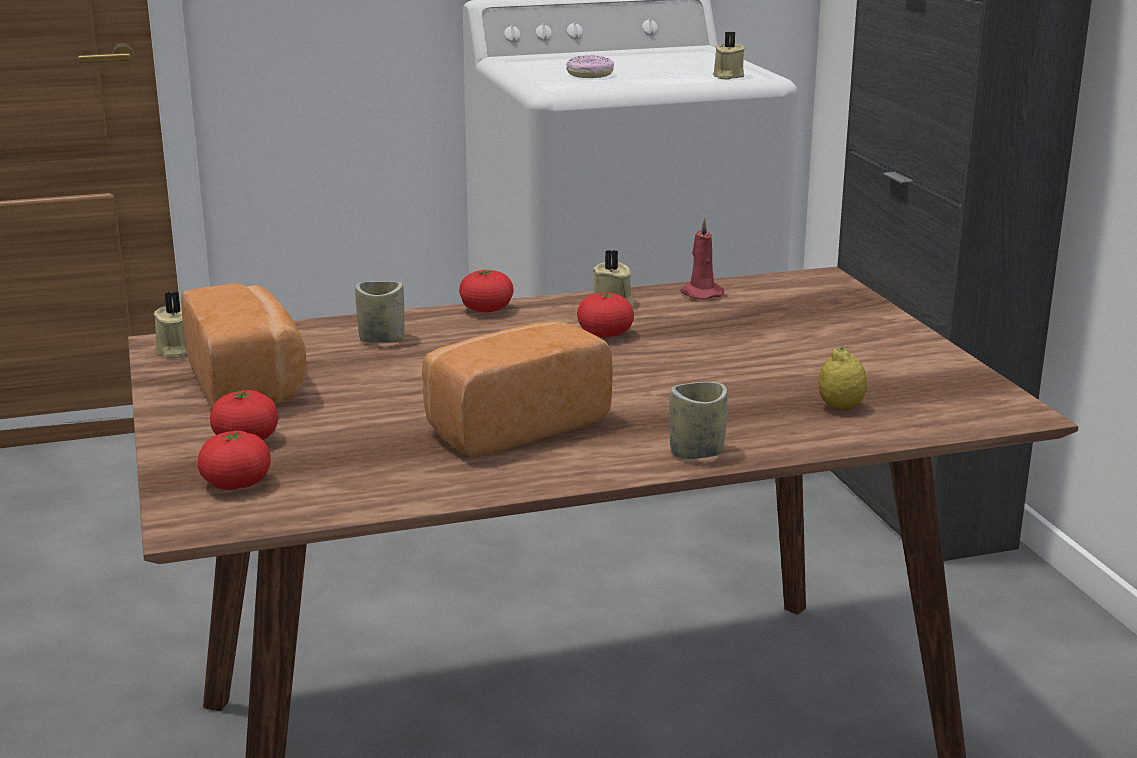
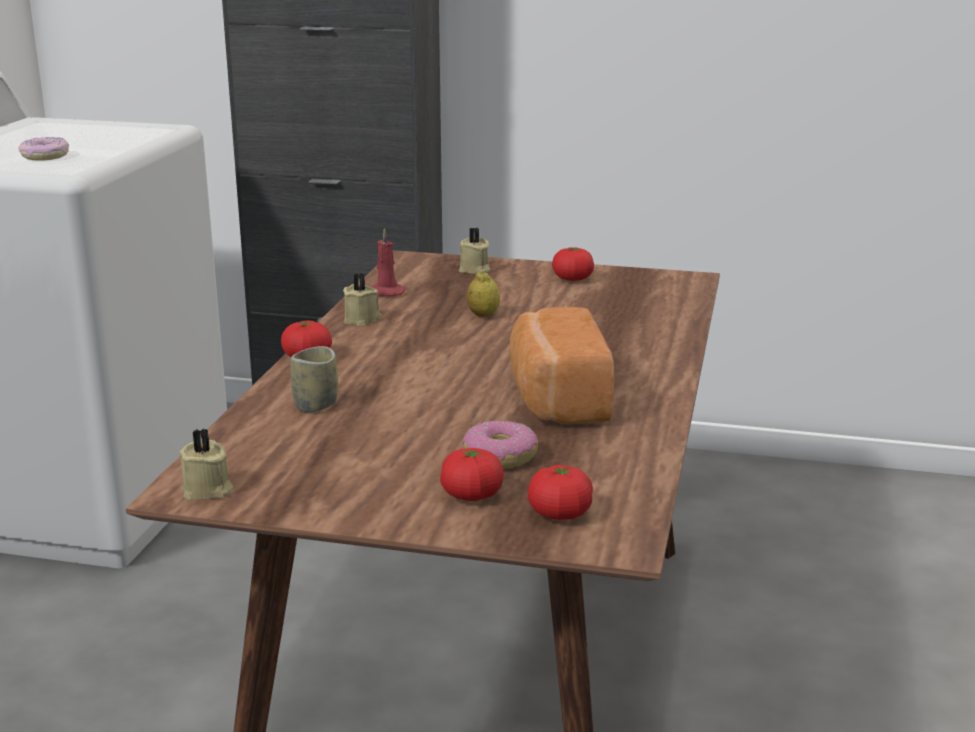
camera: 60 degrees left, 0 degrees up
bread [181,283,307,408] -> none
tomato [577,292,634,338] -> tomato moved to [552,247,594,281]
cup [669,382,728,459] -> none
beige candle [713,32,745,80] -> beige candle moved to [459,228,490,274]
lemon [818,347,867,410] -> lemon moved to [467,271,500,317]
none -> donut [463,421,538,468]

